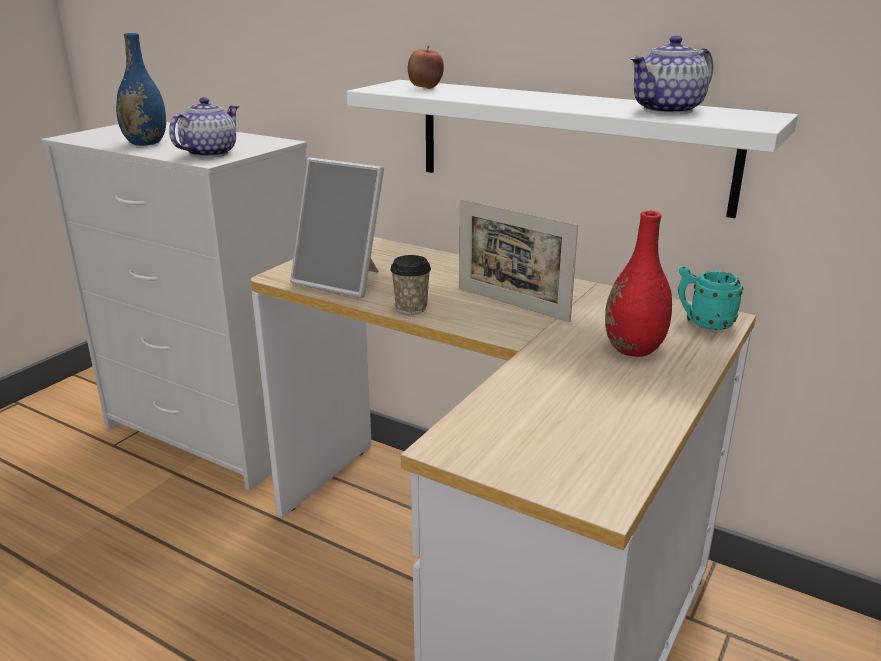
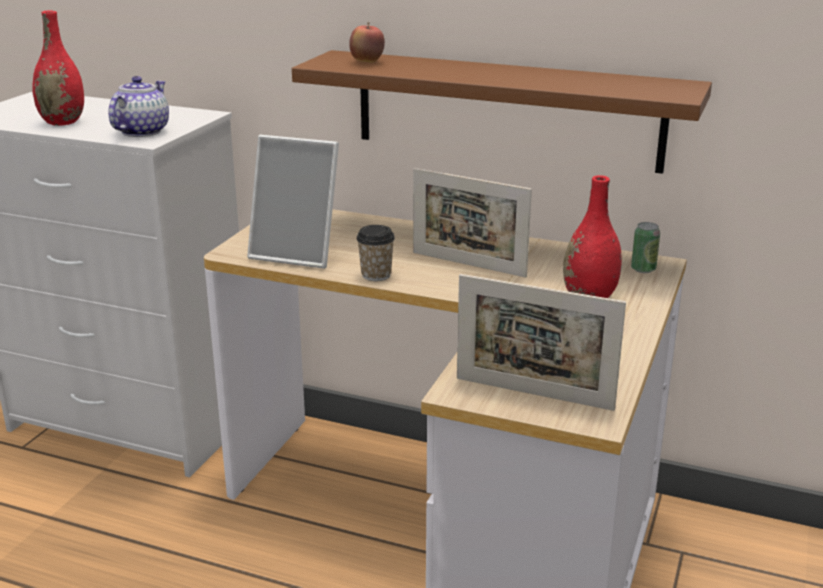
camera: 10 degrees left, 0 degrees up
blue vase [116,33,166,146] -> red vase [32,10,84,126]
white shelf [347,80,798,218] -> brown shelf [292,50,712,174]
teapot [630,36,713,115] -> none
turquoise mug [678,266,743,330] -> can [631,222,660,273]
none -> picture frame [457,274,626,411]

